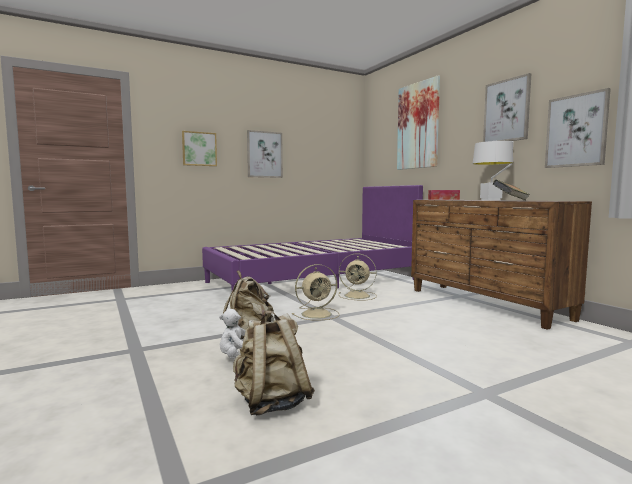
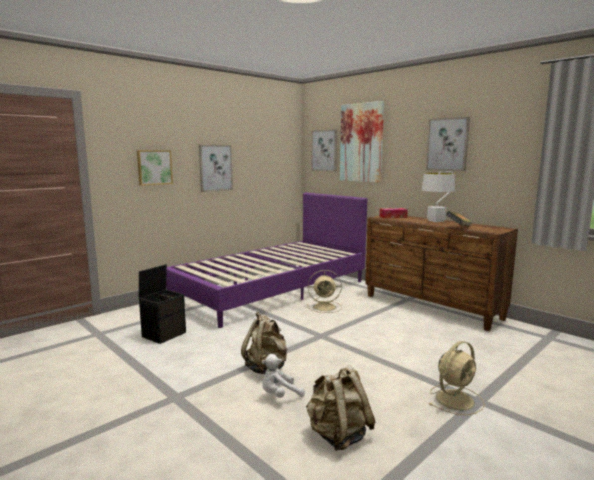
camera: 15 degrees left, 5 degrees up
beige fan [292,264,339,320] -> beige fan moved to [428,341,485,415]
picture [545,88,611,168] -> picture moved to [311,129,337,172]
none -> black storage box [139,264,186,344]

